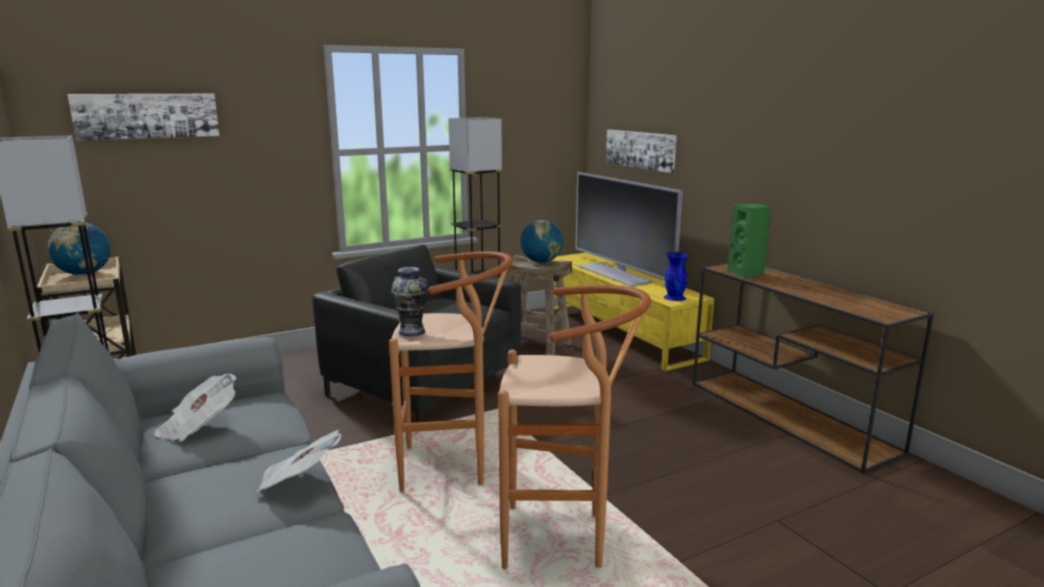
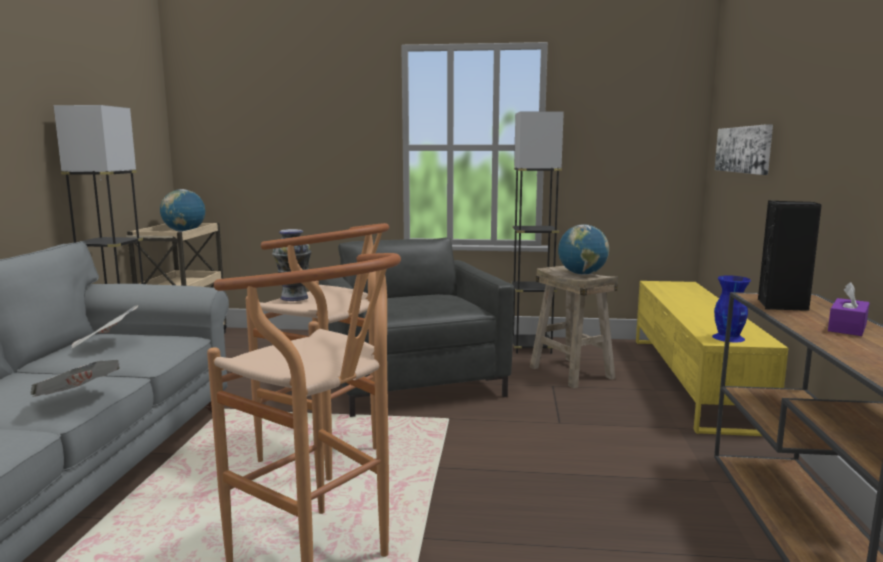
camera: 35 degrees right, 5 degrees down
picture [67,94,220,140] -> none
television [575,172,683,287] -> none
green speaker [727,203,771,278] -> black speaker [758,200,822,311]
none -> purple tissue box [828,282,870,336]

